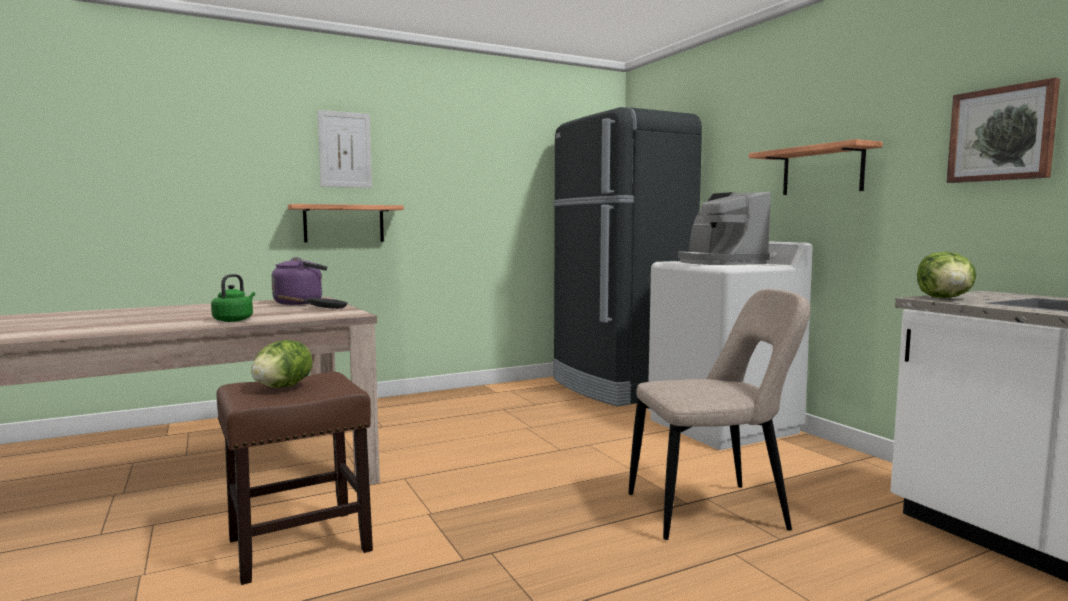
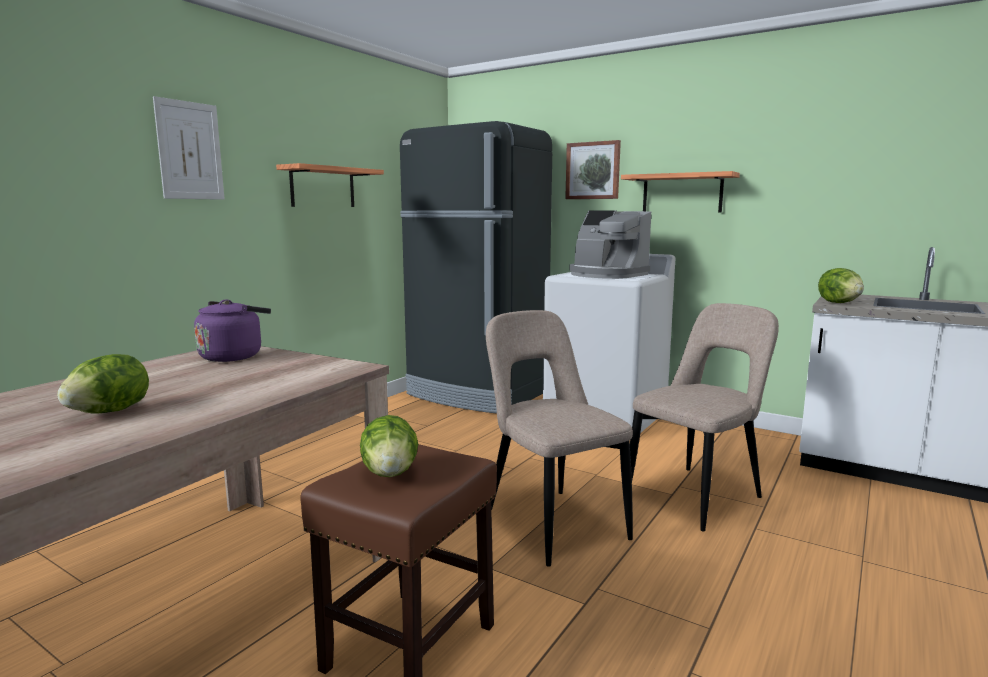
camera: 30 degrees left, 5 degrees up
green kettle [211,274,255,322] -> none
black frying pan [277,295,348,309] -> none
shelf [288,204,404,243] -> shelf moved to [276,163,384,207]
picture [947,78,1060,183] -> picture moved to [565,140,621,199]
none -> lettuce [57,354,149,413]
none -> beige chair [486,310,633,567]

